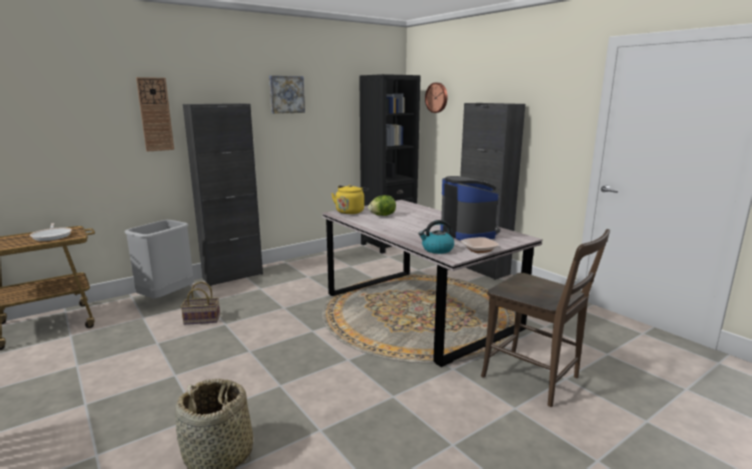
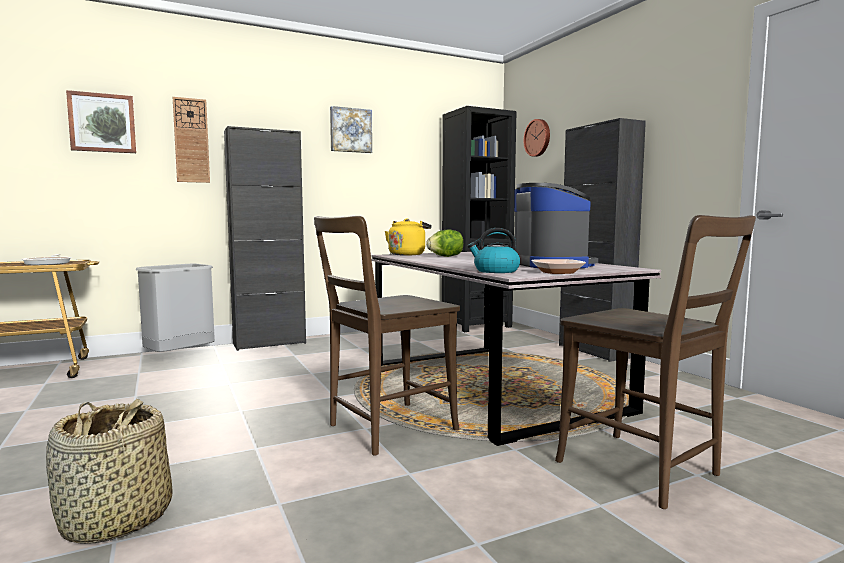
camera: 10 degrees right, 10 degrees down
basket [181,282,220,325] -> none
none -> picture [66,90,136,153]
none -> brown chair [314,216,460,456]

